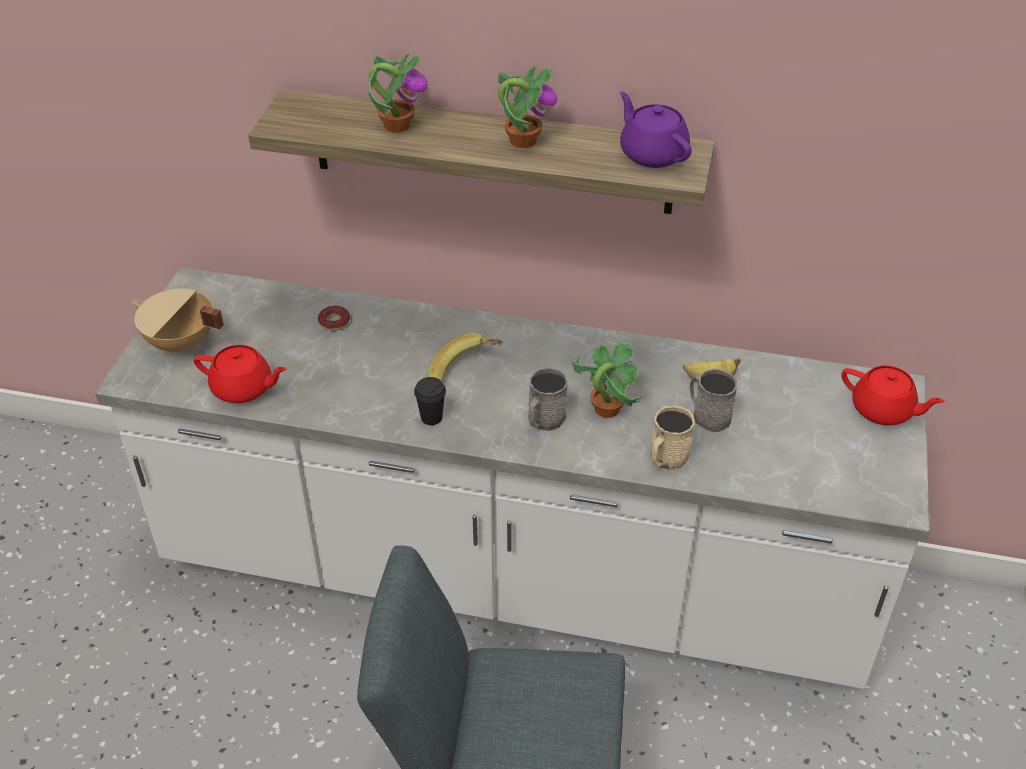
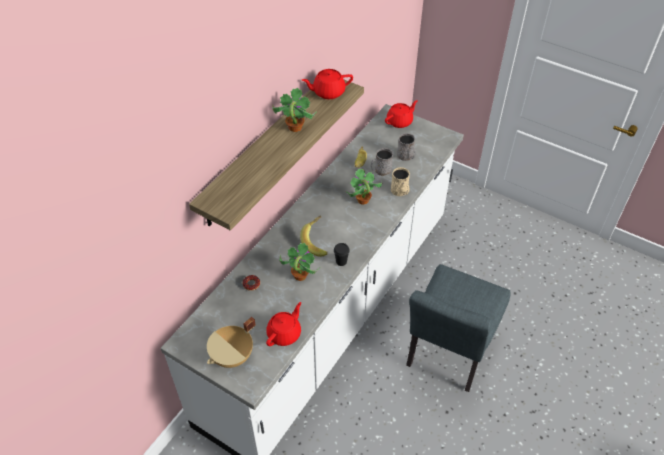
camera: 70 degrees left, 5 degrees up
potted plant [369,53,428,133] -> potted plant moved to [279,243,319,281]
grey mug [528,368,568,431] -> grey mug moved to [397,133,416,161]
purple teapot [620,91,692,168] -> red teapot [302,69,353,99]

